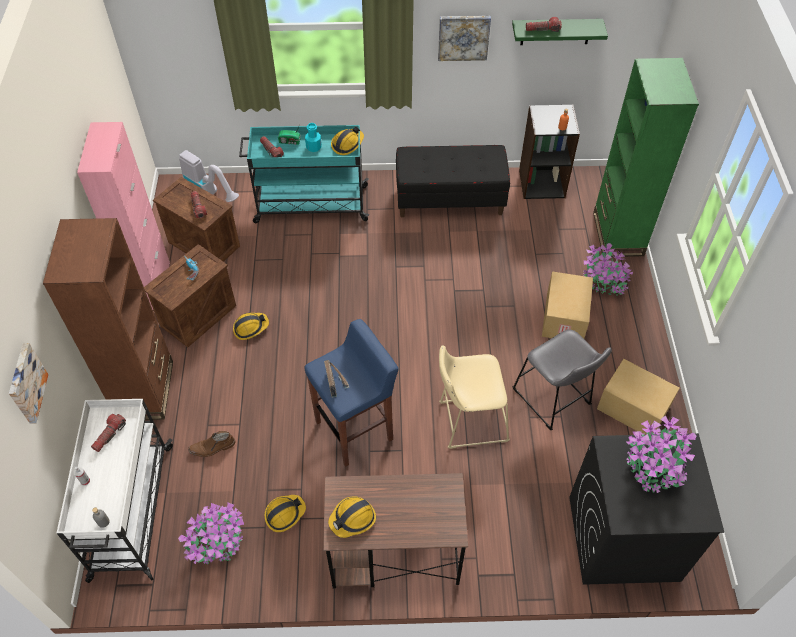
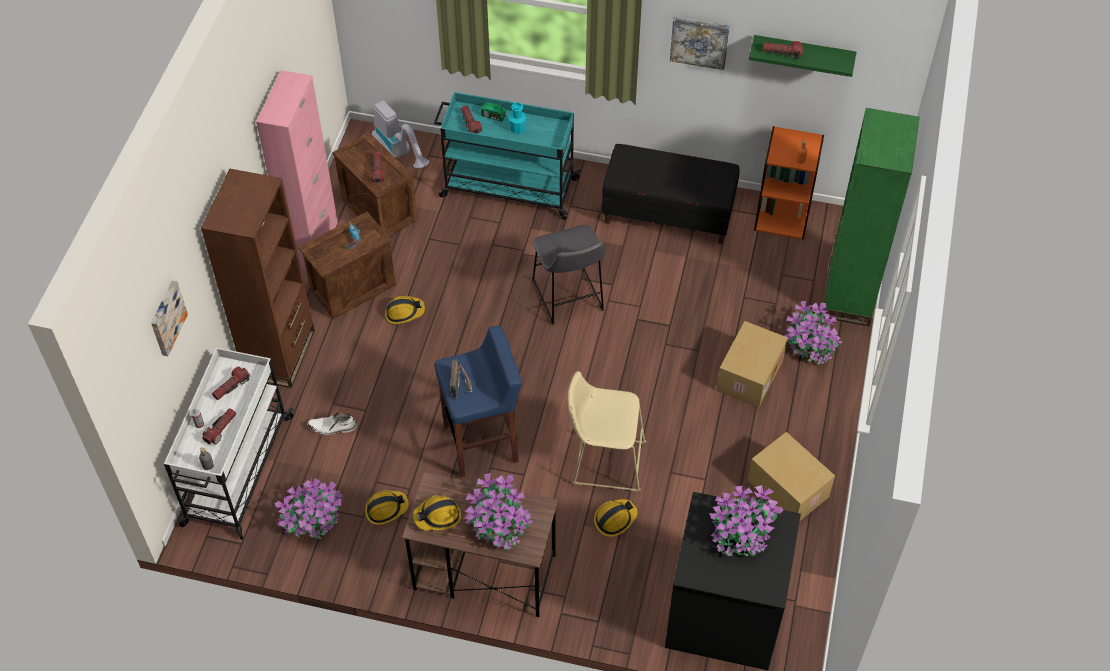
camera: 15 degrees right, 0 degrees up
brown boot [188,431,235,457] -> white boot [307,412,357,435]
hard hat [331,127,364,155] -> hard hat moved to [594,499,638,537]
grey stool [512,330,612,431] -> grey stool moved to [532,225,605,325]
black bookcase [519,104,580,199] -> orange bookcase [754,126,824,240]
none -> flashlight [202,408,236,444]
none -> potted plant [464,473,533,549]

